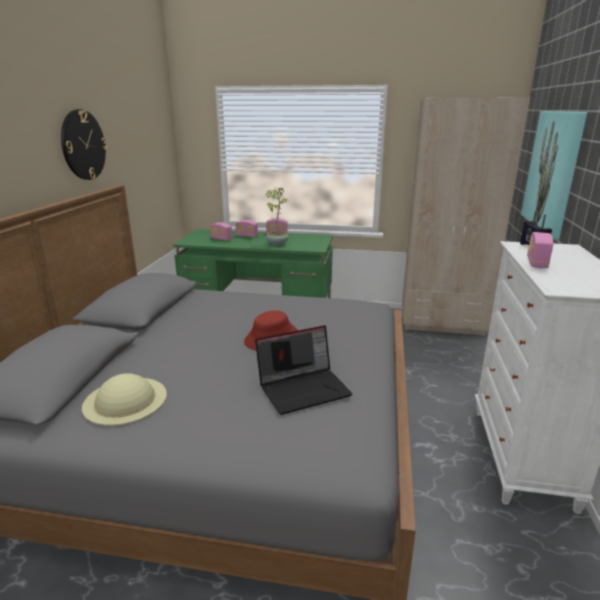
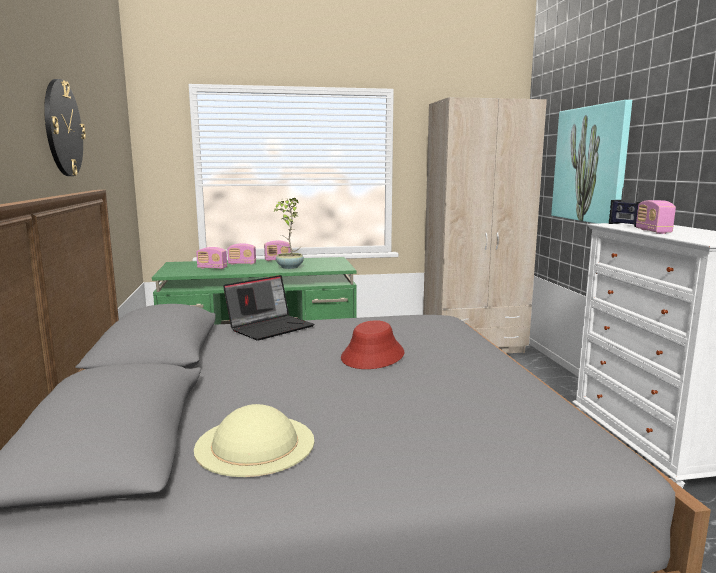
camera: 20 degrees left, 10 degrees down
laptop [255,325,352,415] -> laptop moved to [223,275,314,341]

